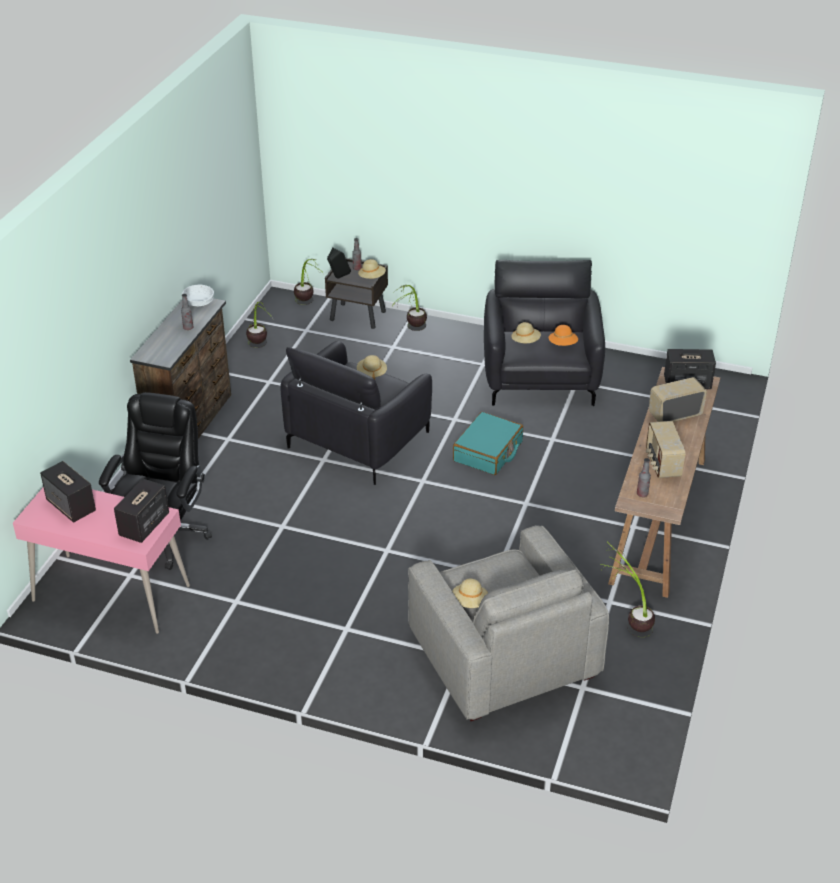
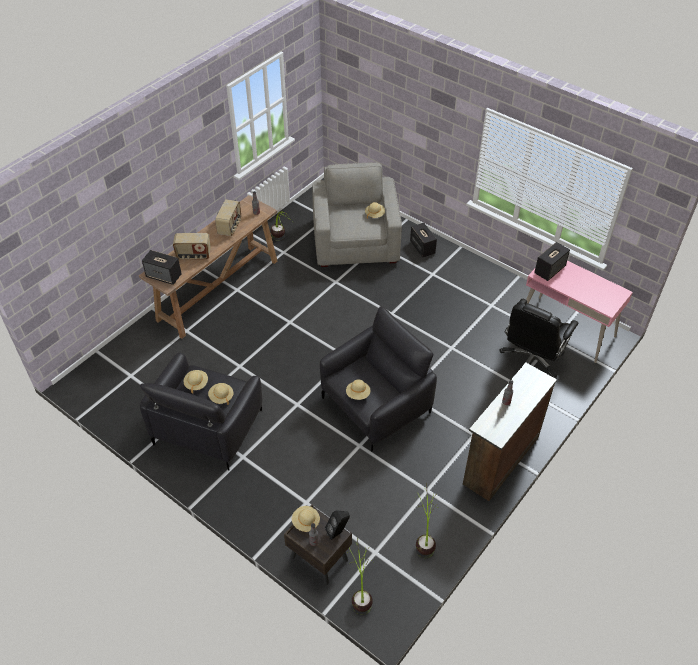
camera: 160 degrees left, 10 degrees up
speaker [40,461,96,523] -> speaker moved to [410,223,437,257]
white bowl [182,285,214,306] -> none
potted plant [393,285,427,331] -> none
turquoise suitcase [453,412,523,475] -> none
orange hat [549,325,578,346] -> beige hat [184,370,208,393]

